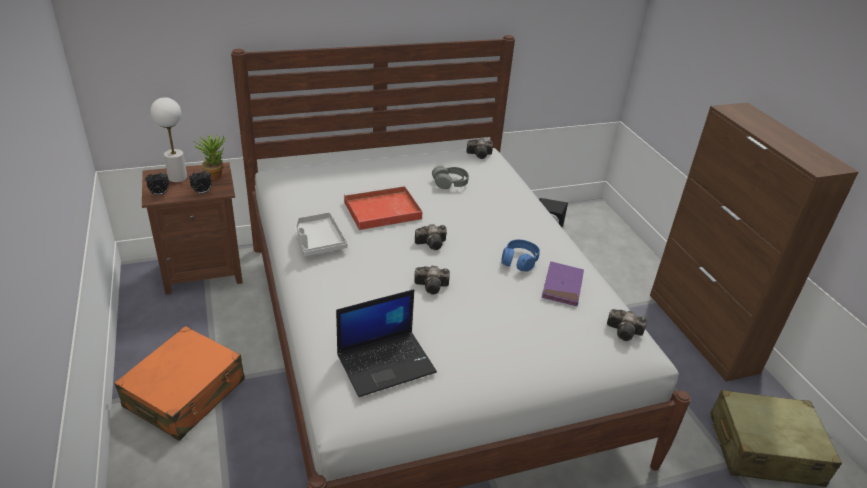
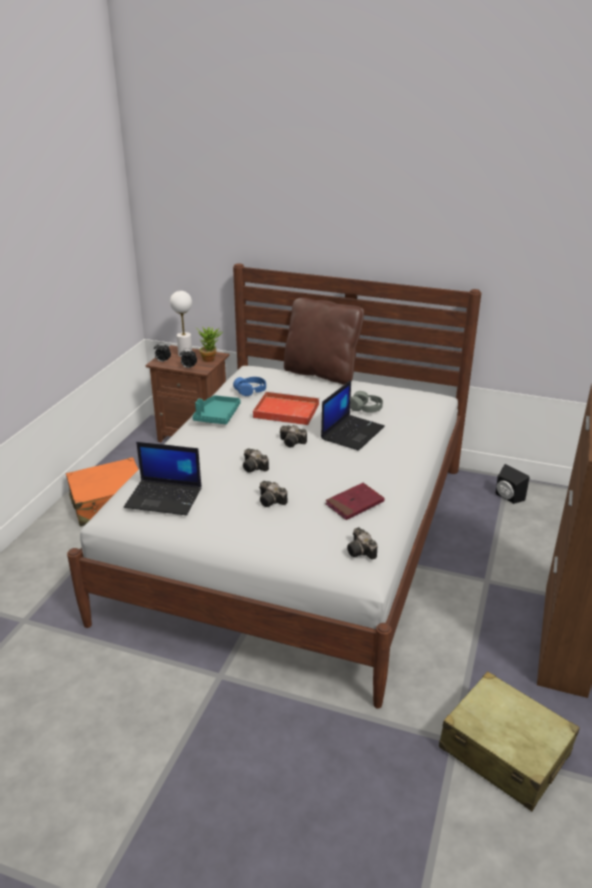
camera: 40 degrees right, 5 degrees down
grey tray [295,212,348,256] -> turquoise tray [192,395,240,424]
camera [466,138,493,159] -> camera moved to [259,481,288,507]
blue headphones [501,239,540,272] -> blue headphones moved to [233,377,266,396]
purple book [542,261,584,306] -> red book [325,483,385,520]
none -> brown pillow [284,298,364,385]
none -> laptop [321,380,385,451]

